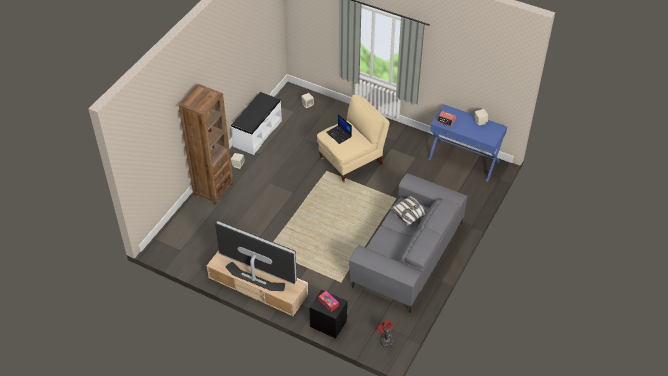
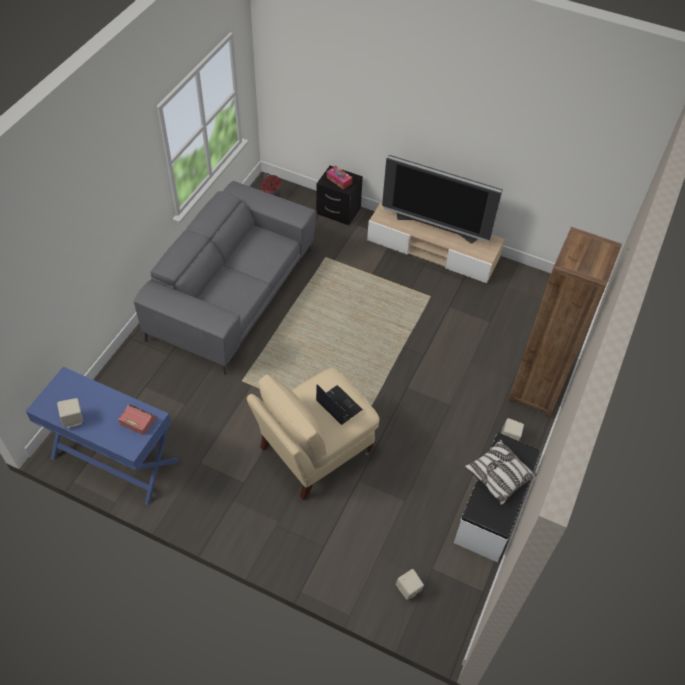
camera: 175 degrees right, 5 degrees up
pillow [389,195,427,226] -> pillow moved to [464,439,538,506]

